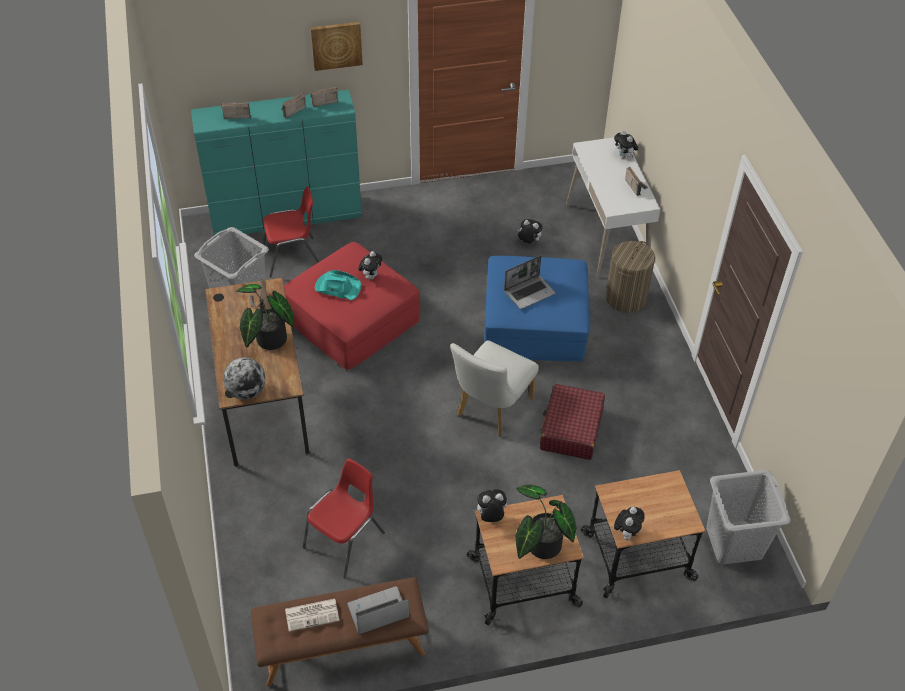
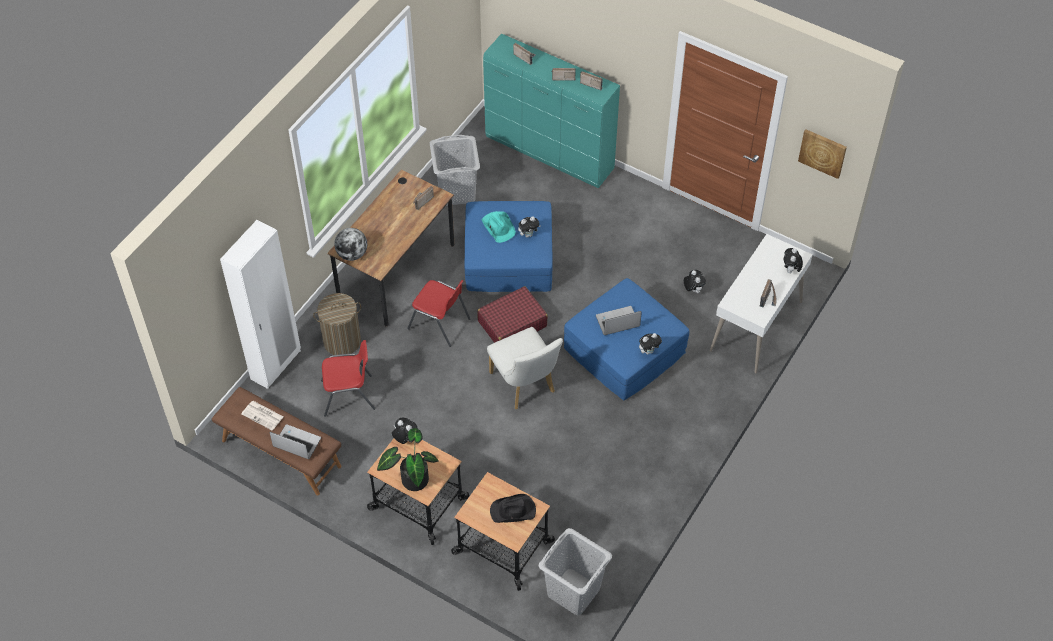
camera: 45 degrees right, 5 degrees up
potted plant [237,284,294,350] -> none
red chair [263,186,319,277] -> red chair moved to [407,280,470,347]
red ottoman [284,242,420,370] -> blue ottoman [465,201,553,292]
picture [310,22,363,71] -> picture moved to [798,129,847,179]
white chair [450,340,539,437] -> white chair turned 105 degrees counterclockwise [487,327,563,409]
laptop [504,255,556,309] -> laptop turned 150 degrees clockwise [596,306,642,335]
red suitcase [540,384,605,460] -> red suitcase moved to [477,286,548,343]
laundry basket [606,241,655,313] -> laundry basket moved to [313,293,361,355]
plush toy [614,507,645,540] -> plush toy moved to [639,333,662,354]
none -> white wardrobe [220,220,301,389]
none -> black hat [490,494,536,523]

